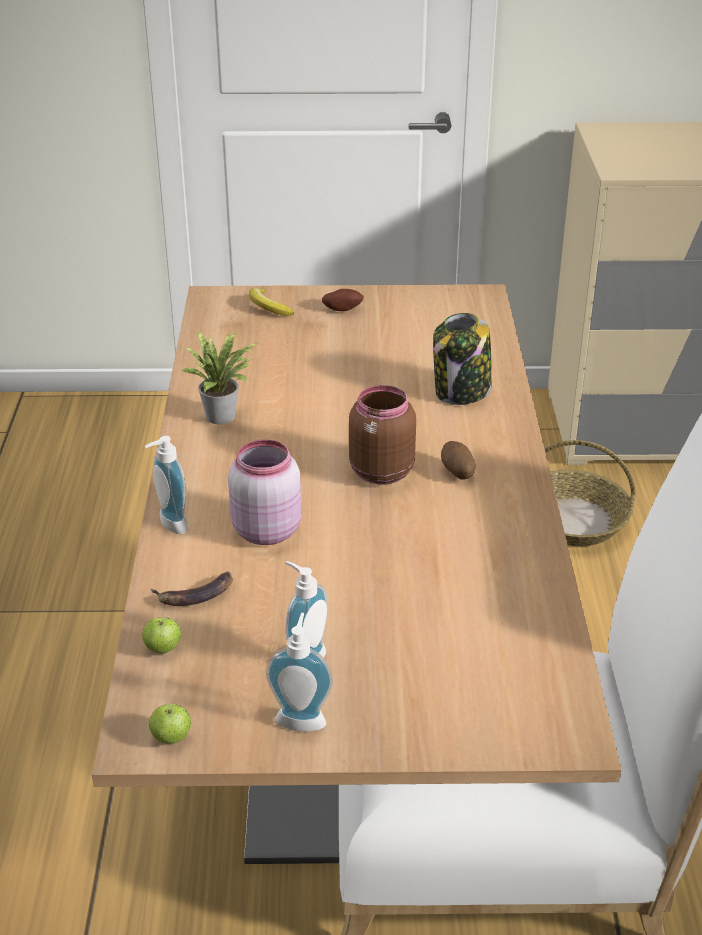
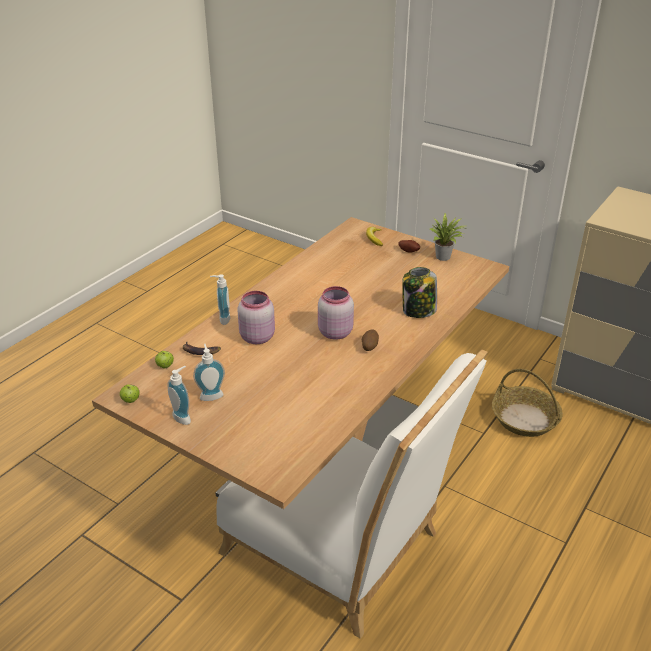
camera: 35 degrees right, 0 degrees up
potted plant [181,330,258,424] -> potted plant moved to [430,213,464,261]
brown jar [349,385,416,485] -> pink jar [318,286,354,340]

